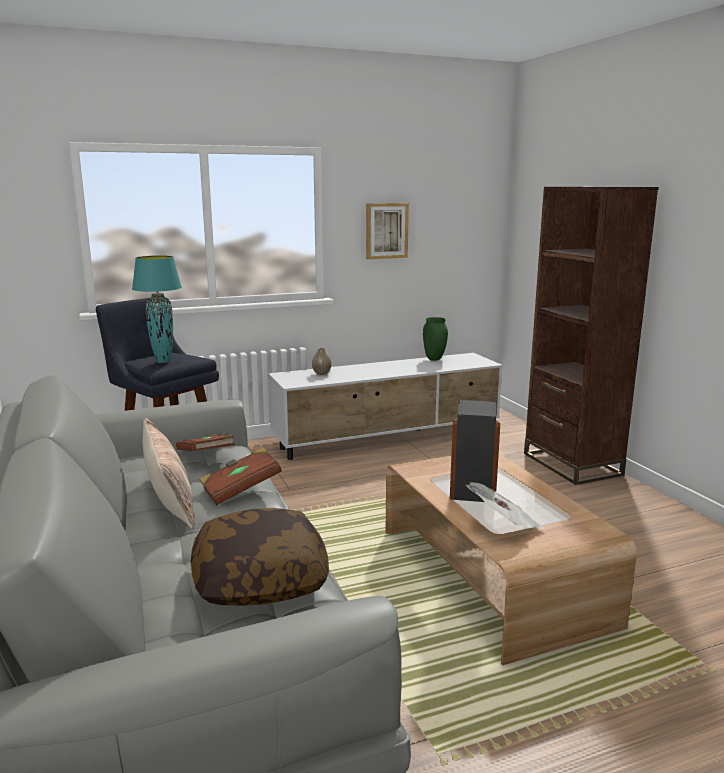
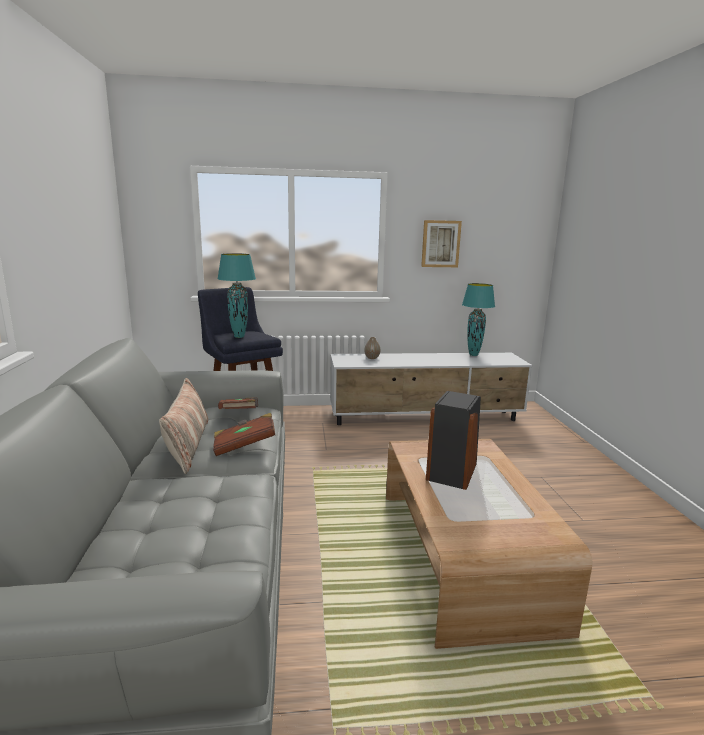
camera: 15 degrees right, 0 degrees up
pillow [191,508,329,606] -> none
green vase [423,317,448,361] -> turquoise table lamp [462,283,495,356]
newspaper [465,482,545,529] -> none
brown bookcase [524,187,659,485] -> none

